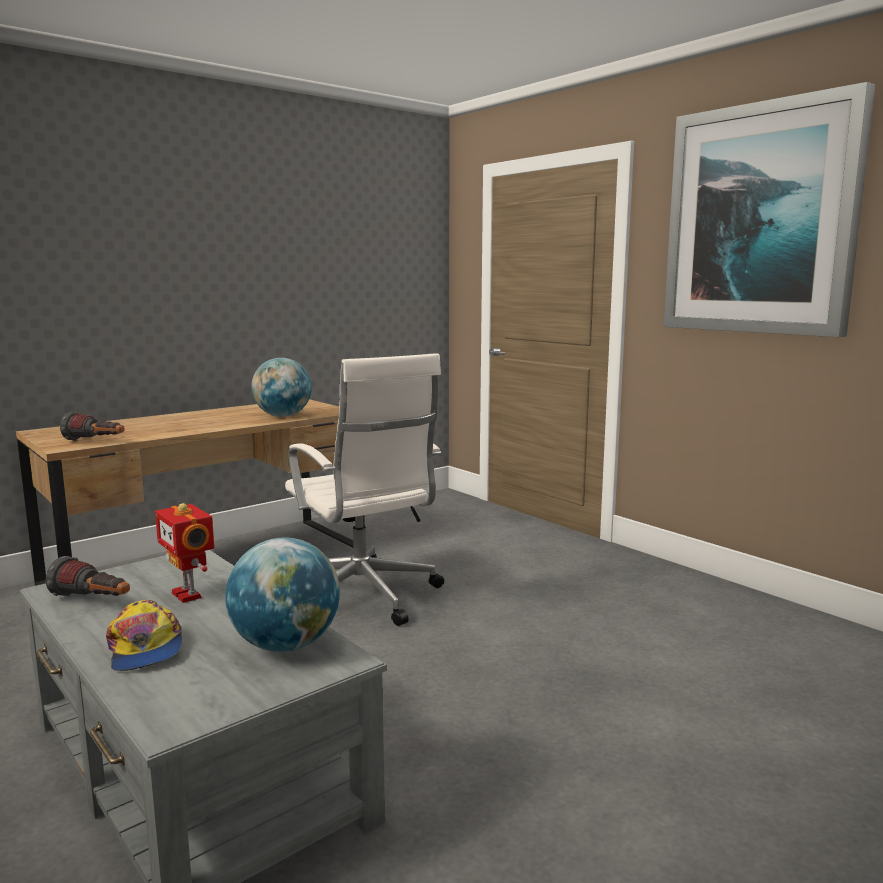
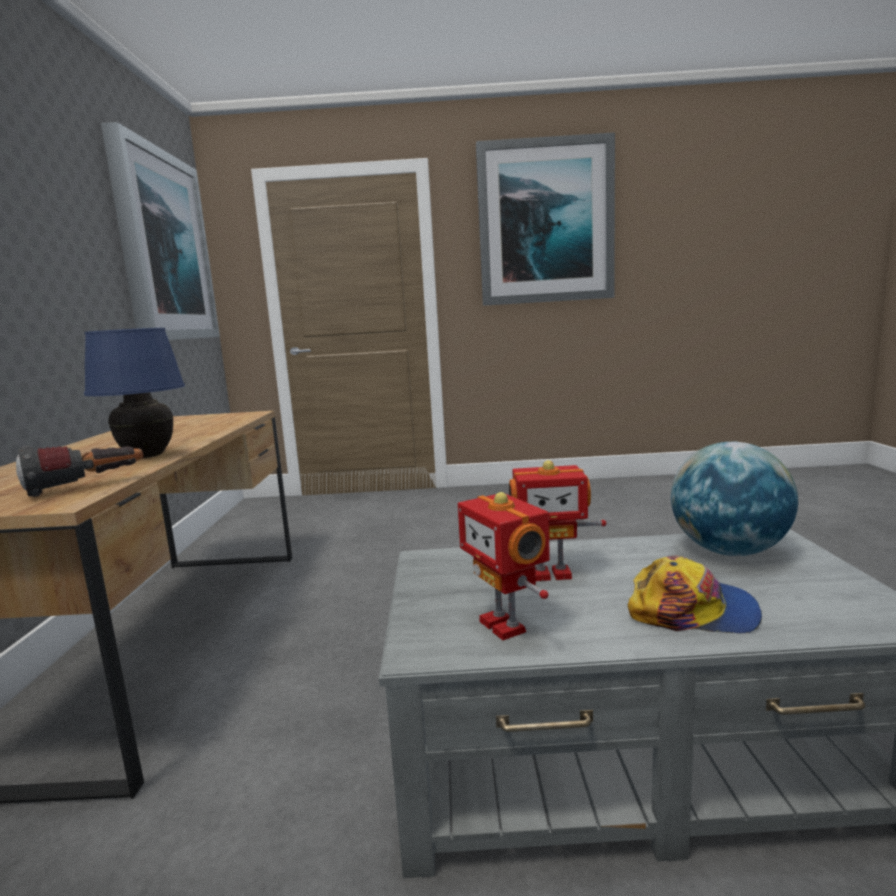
camera: 50 degrees left, 0 degrees up
flashlight [46,556,130,596] -> toy robot [458,492,550,641]
globe [251,358,312,417] -> none
white office chair [285,353,444,626] -> none
none -> blue table lamp [84,328,185,458]
none -> picture [101,122,220,340]

